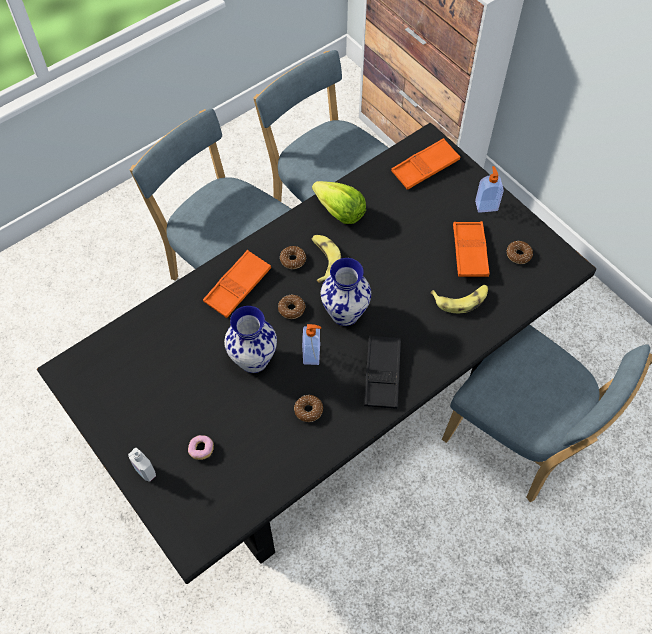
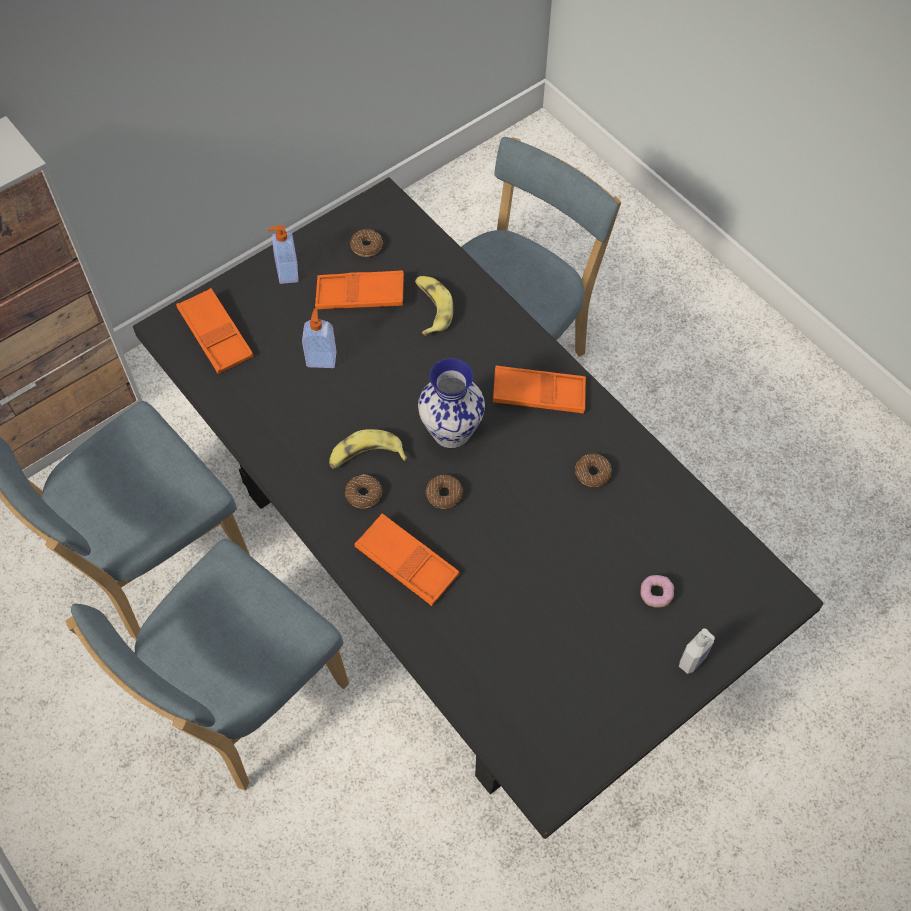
camera: 90 degrees left, 0 degrees up
vase [224,306,277,373] -> none
soap dispenser [302,324,321,365] -> soap dispenser moved to [302,308,336,368]
lettuce [312,181,366,224] -> none
black tray [364,335,401,409] -> orange tray [493,366,586,414]

